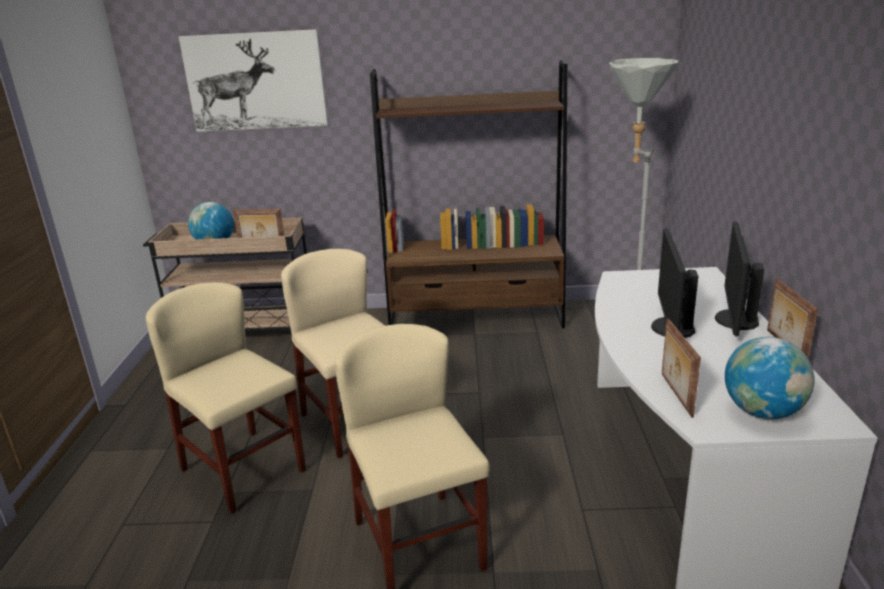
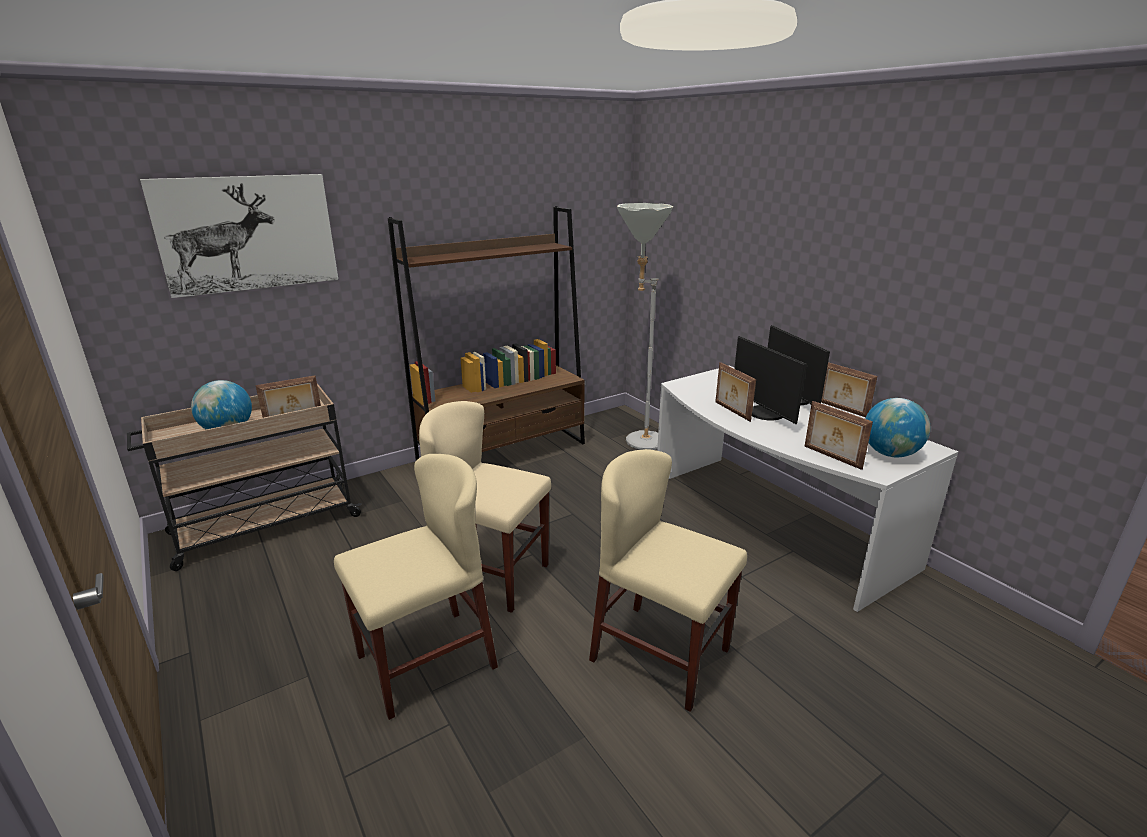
camera: 35 degrees left, 0 degrees up
beige chair [146,282,306,514] -> beige chair turned 135 degrees clockwise [334,454,498,720]
none -> picture frame [715,362,756,422]

